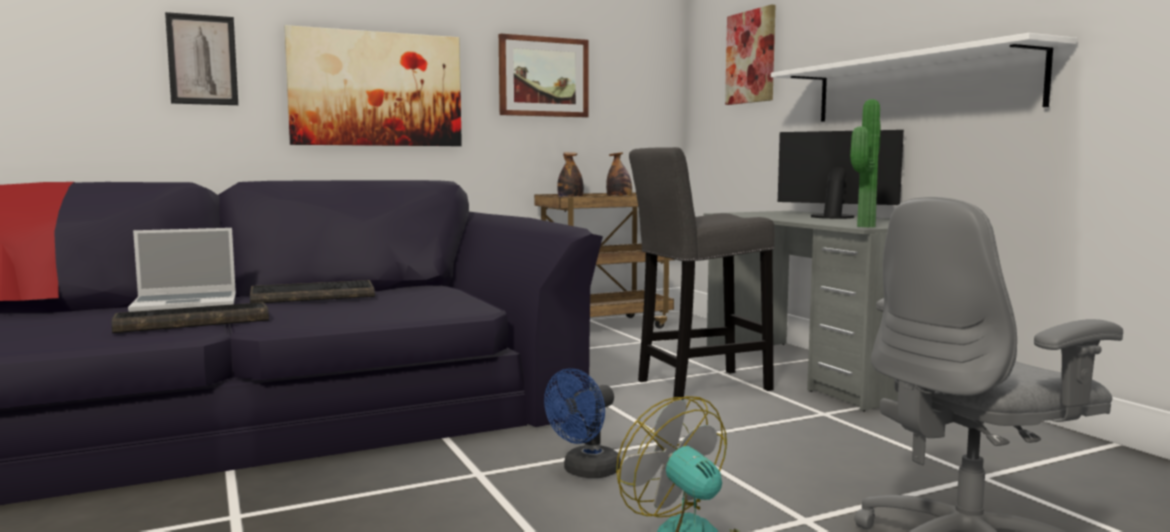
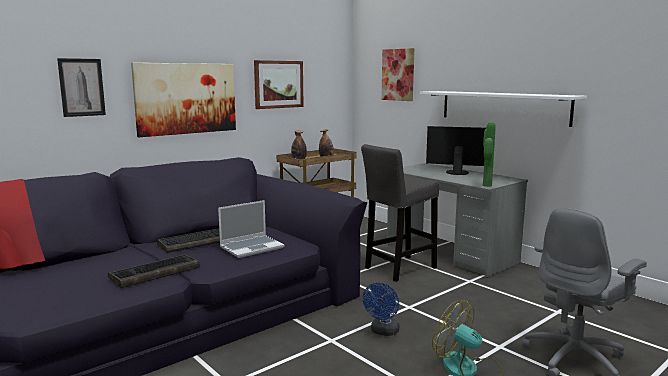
camera: 15 degrees left, 5 degrees up
laptop [128,228,236,312] -> laptop moved to [218,200,284,258]

